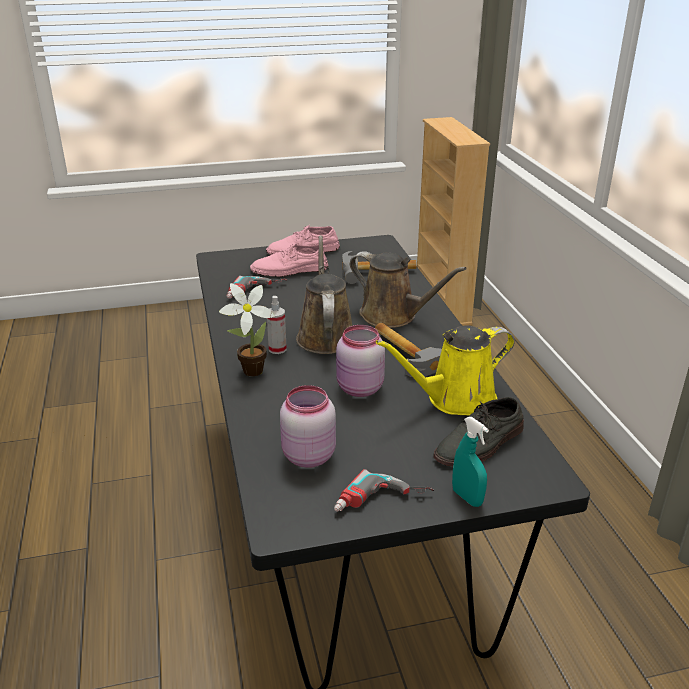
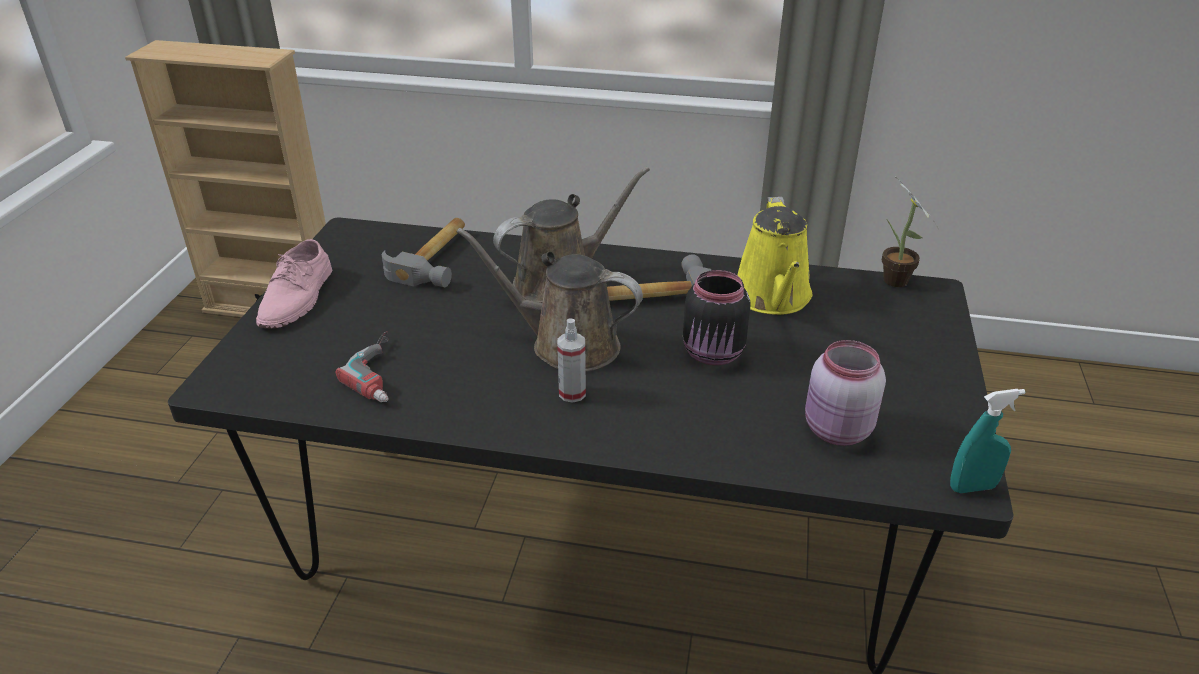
camera: 65 degrees left, 5 degrees up
potted plant [219,283,275,376] -> potted plant moved to [882,175,938,287]
pink shoe [250,242,328,277] -> none
power drill [334,469,434,512] -> none
pink jar [336,325,385,397] -> black jar [683,270,751,365]
grey shoe [433,397,524,466] -> none
turquoise spray bottle [452,417,489,507] -> turquoise spray bottle moved to [950,389,1025,493]

